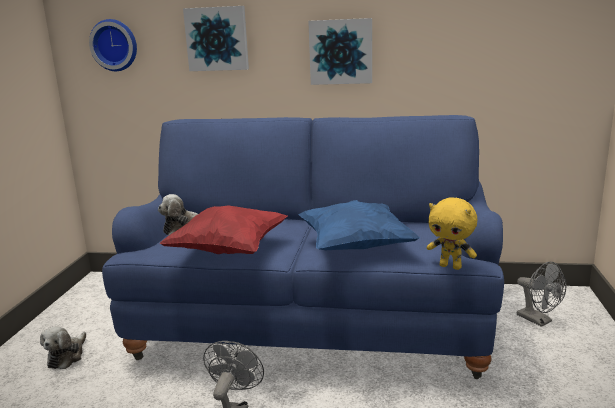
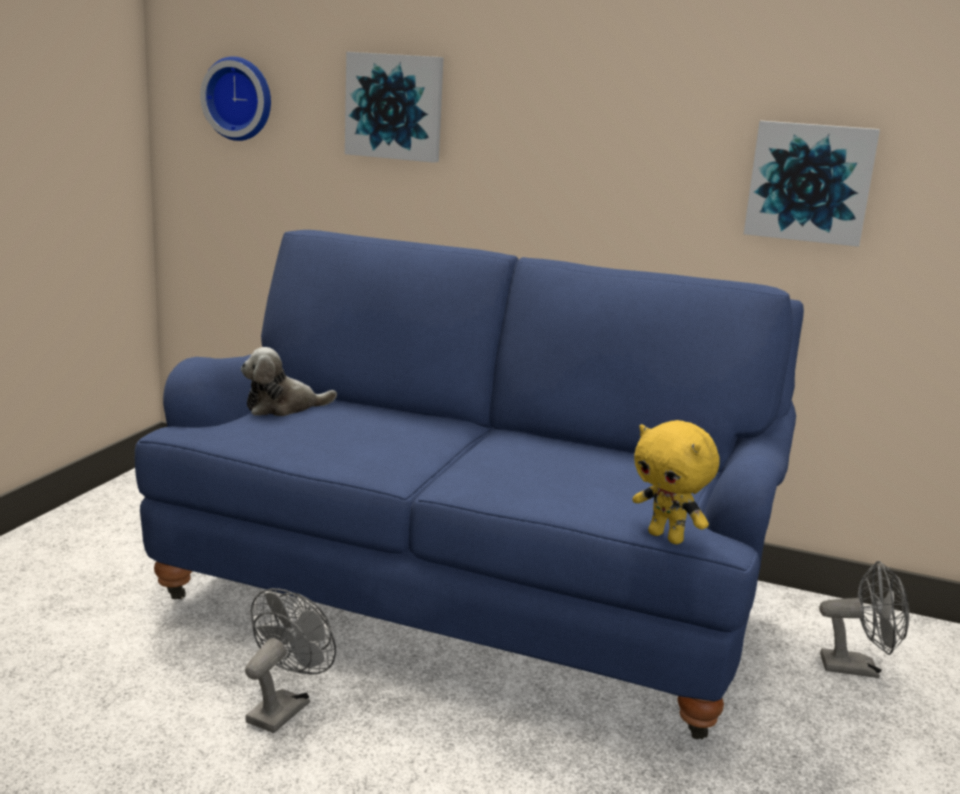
camera: 10 degrees right, 0 degrees up
plush toy [40,326,86,369] -> none
red pillow [160,205,288,254] -> none
blue pillow [298,200,420,250] -> none
picture [308,18,372,85] -> picture moved to [744,121,880,247]
grey fan [517,262,566,327] -> grey fan turned 60 degrees counterclockwise [819,561,910,678]

